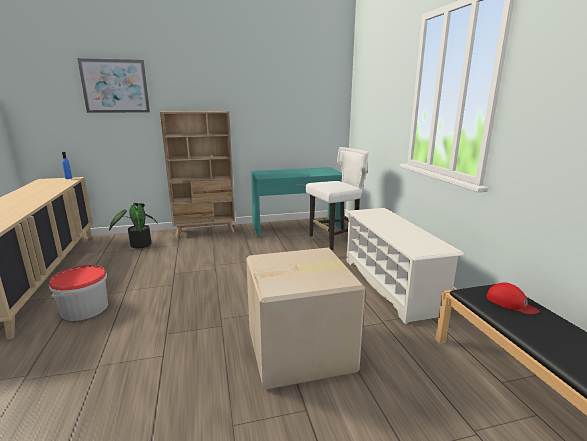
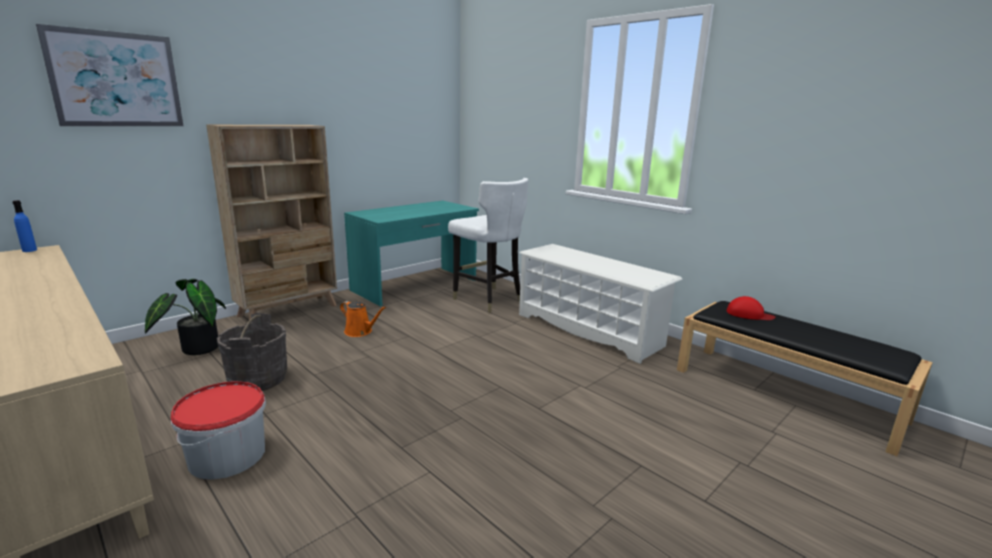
camera: 30 degrees left, 0 degrees up
cardboard box [246,247,365,389] -> none
white chair [305,147,369,251] -> white chair turned 105 degrees clockwise [448,178,528,313]
none -> grey bucket [217,313,287,391]
none -> orange watering can [340,301,386,337]

